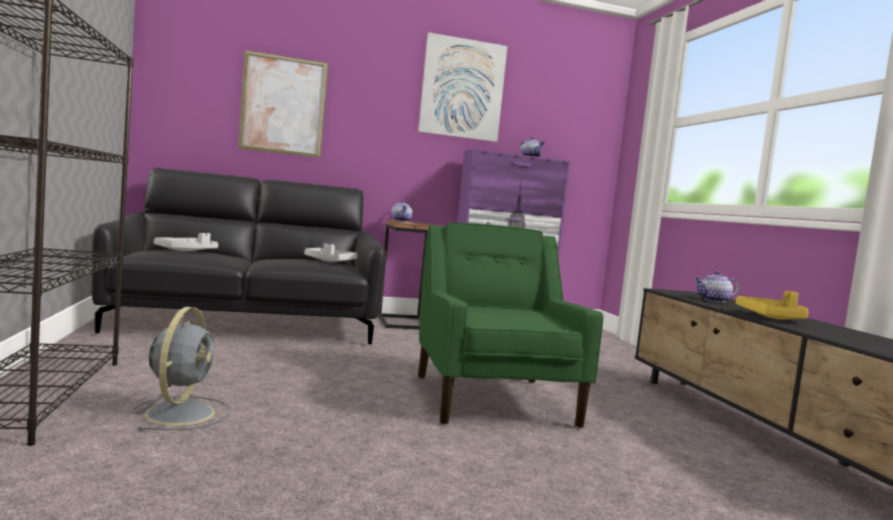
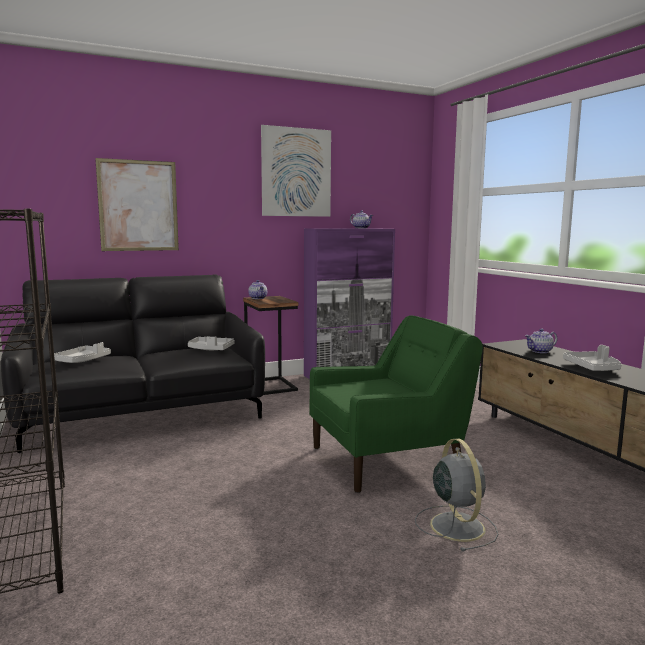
camera: 10 degrees left, 5 degrees up
grey fan [132,307,230,430] -> grey fan moved to [415,439,498,552]
green armchair [418,222,603,428] -> green armchair turned 90 degrees clockwise [309,315,483,493]
yellow tray [735,291,809,319] -> grey tray [563,345,621,371]

